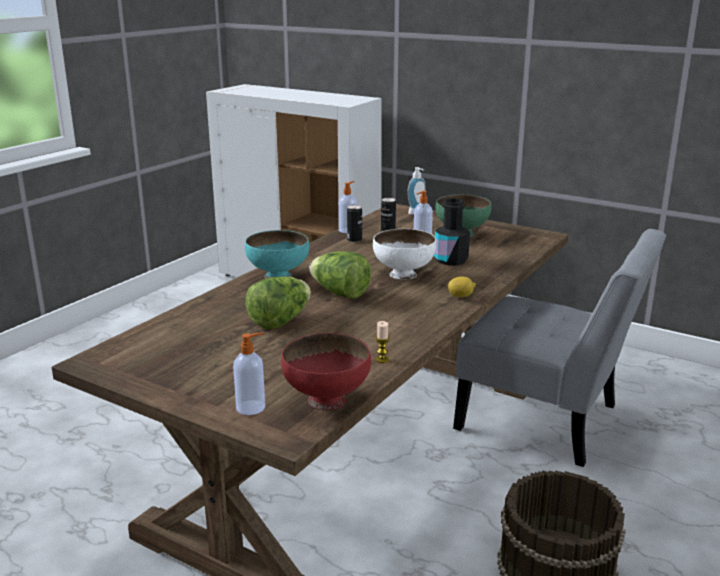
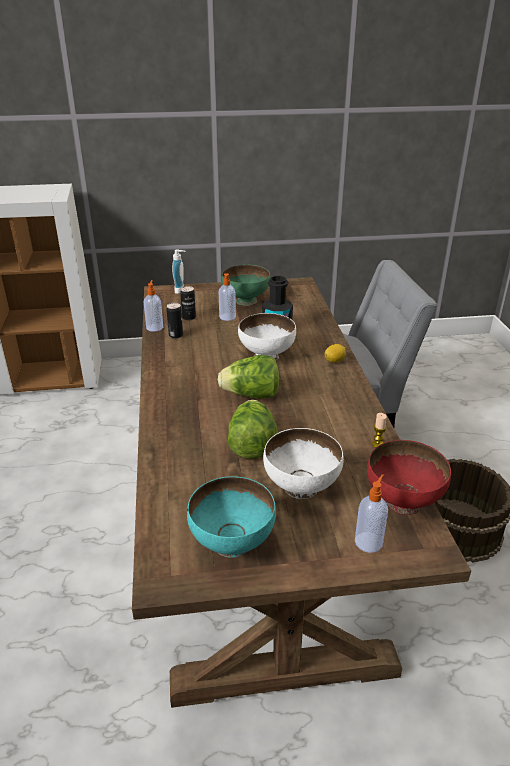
camera: 40 degrees left, 10 degrees up
turquoise bowl [245,230,310,278] -> turquoise bowl moved to [187,477,276,558]
none -> white bowl [263,428,344,499]

